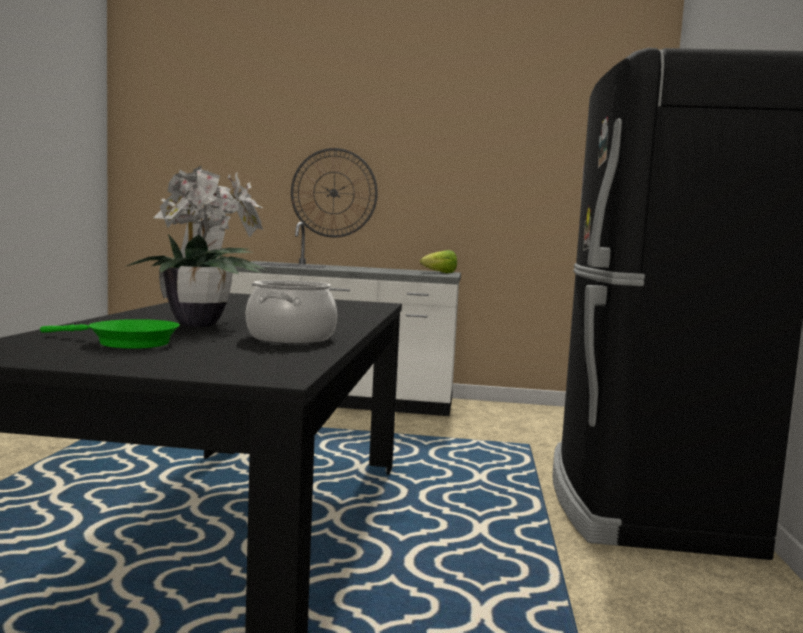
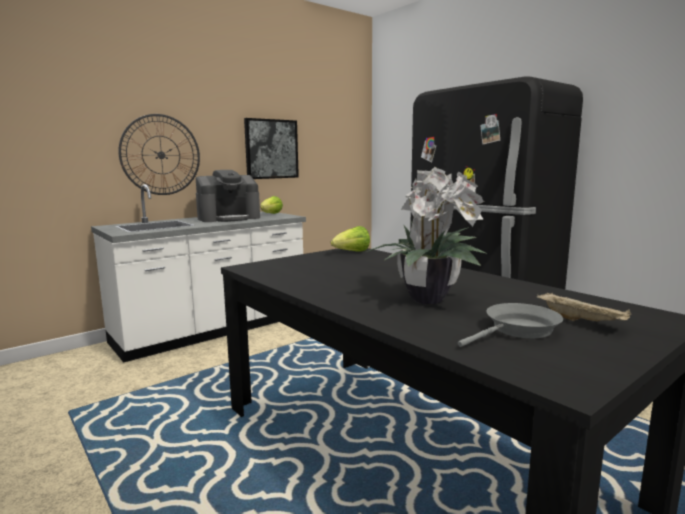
camera: 45 degrees left, 5 degrees up
green frying pan [40,319,180,349] -> grey frying pan [458,303,563,347]
cooking pot [246,280,337,344] -> none
none -> coffee machine [196,170,260,222]
none -> picture [244,118,299,179]
none -> lettuce [331,226,370,252]
none -> beige tray [537,292,631,321]

